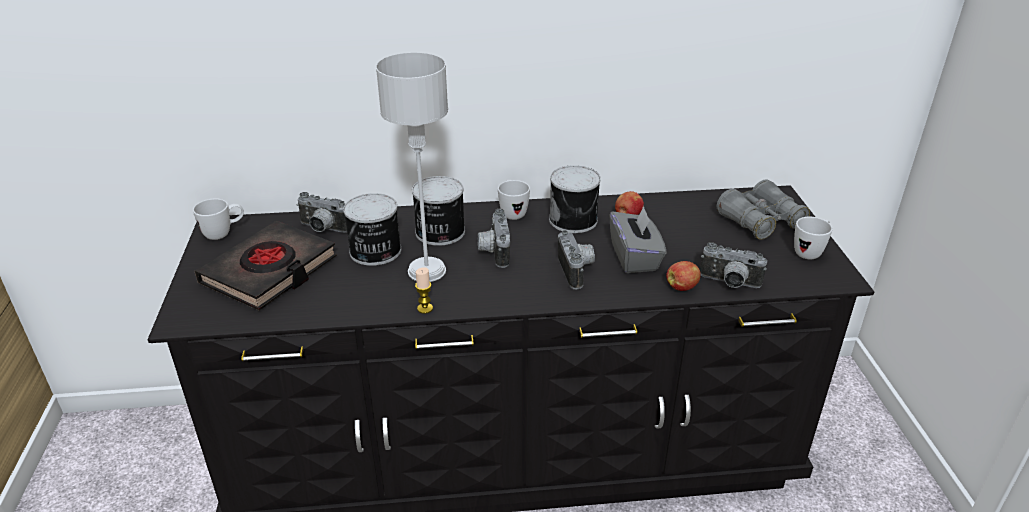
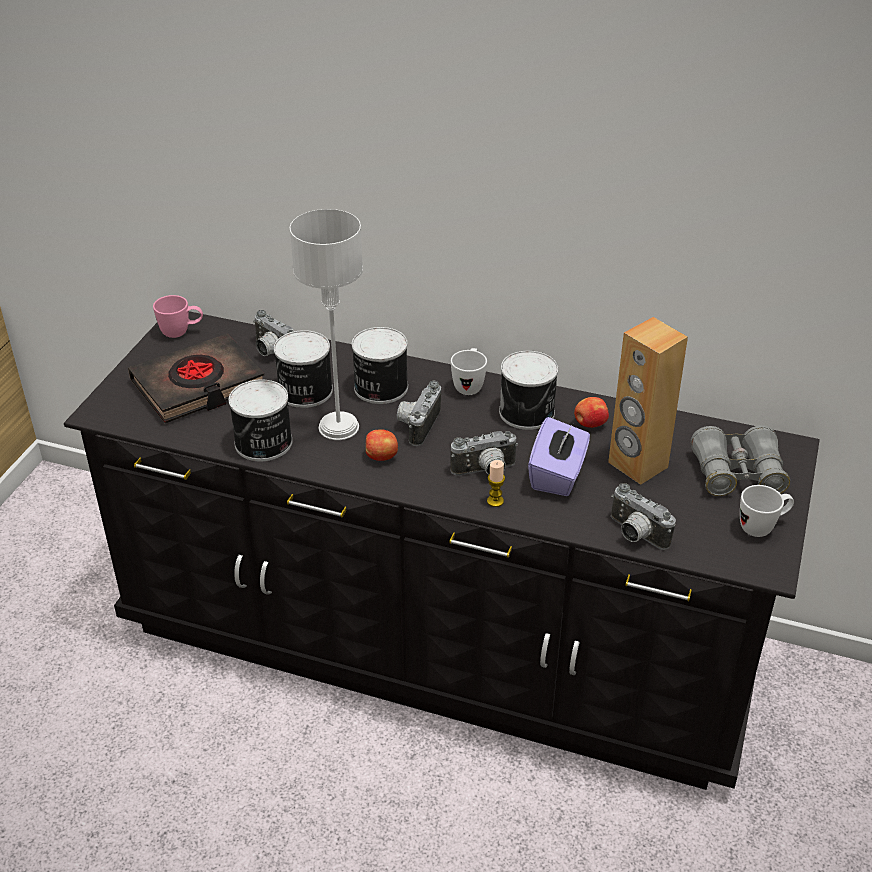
camera: 25 degrees right, 5 degrees up
white mug [193,199,244,240] -> pink mug [153,295,203,338]
candle [415,267,433,314] -> candle moved to [487,460,505,507]
camera [558,230,595,289] -> camera turned 60 degrees clockwise [450,431,518,476]
grey tissue box [609,206,667,273] -> purple tissue box [528,417,590,496]
apple [666,261,701,291] -> apple moved to [366,429,398,461]
none -> can [229,379,292,461]
none -> brown speaker [608,317,688,485]

